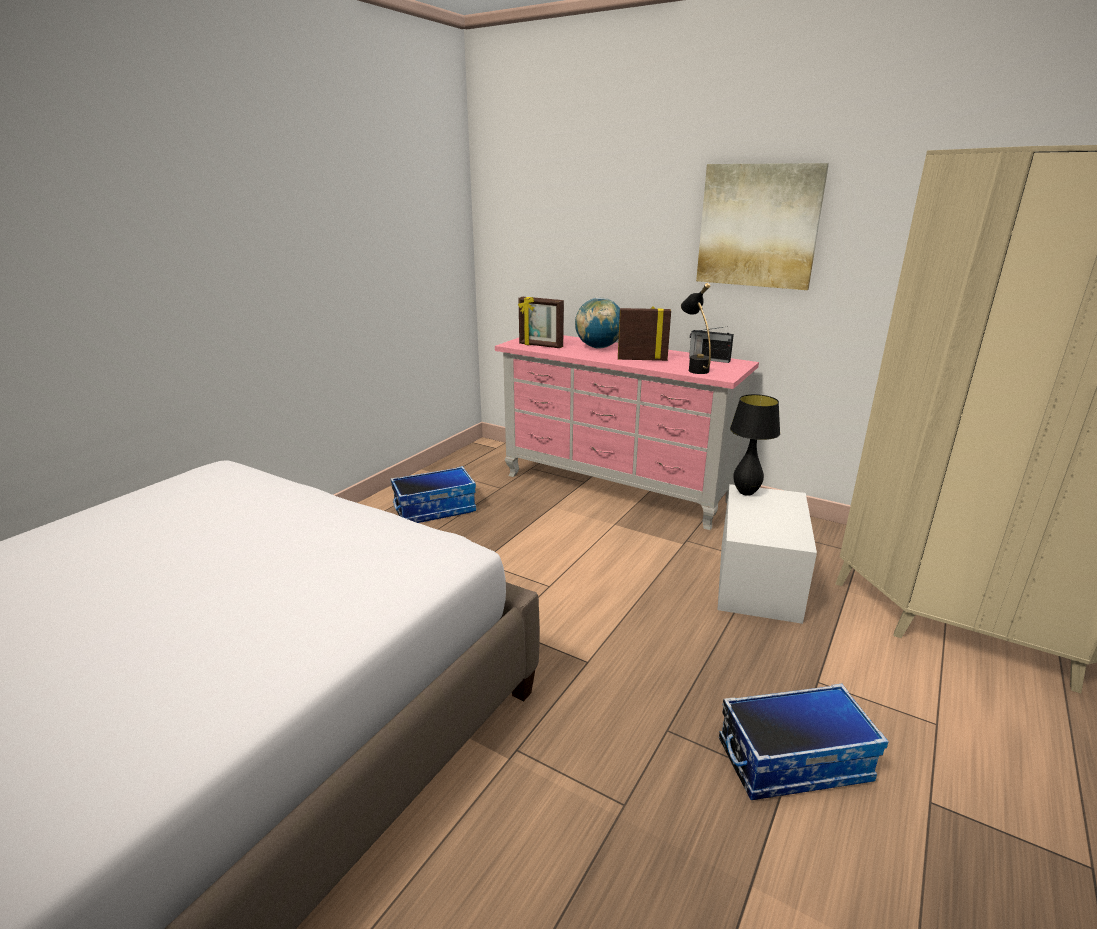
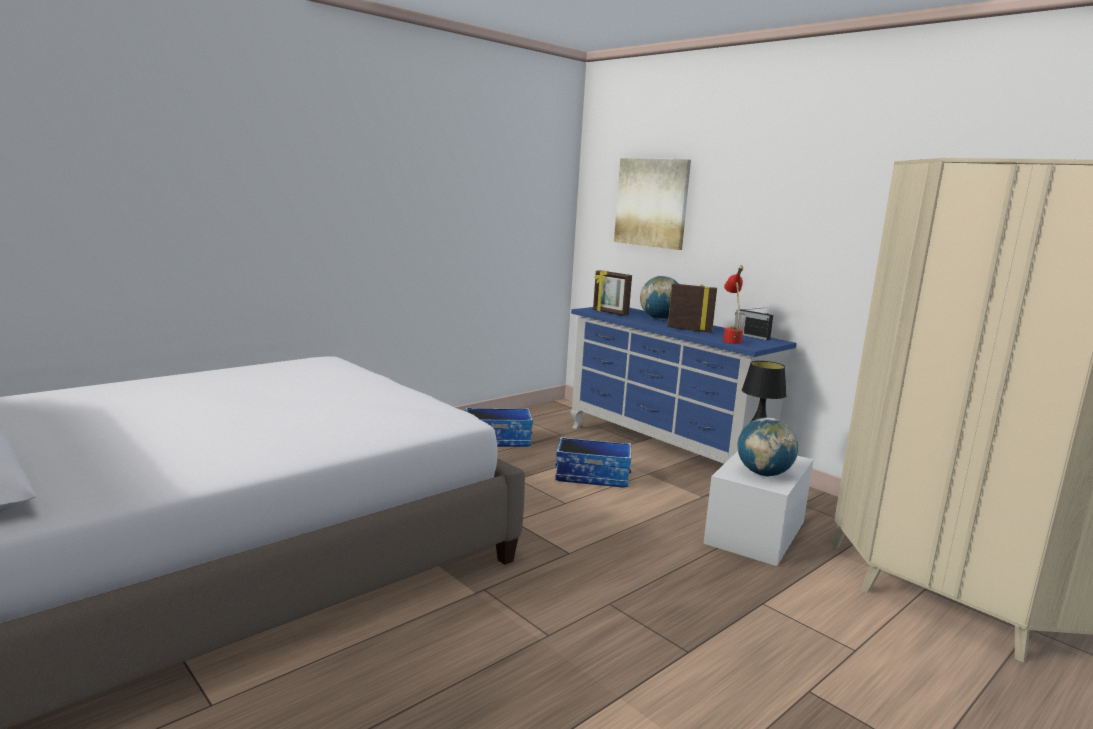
camera: 15 degrees right, 10 degrees down
pink dresser [495,335,759,530] -> blue dresser [570,307,797,464]
black table lamp [681,283,711,374] -> red table lamp [723,265,744,344]
picture [696,163,829,290] -> picture moved to [614,158,691,250]
storage box [719,684,889,800] -> storage box moved to [555,437,631,488]
none -> globe [737,417,798,476]

